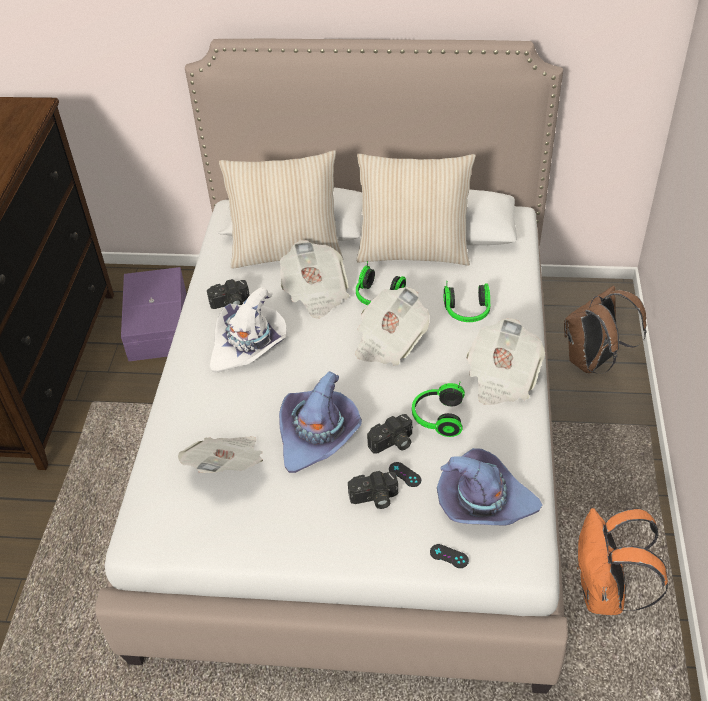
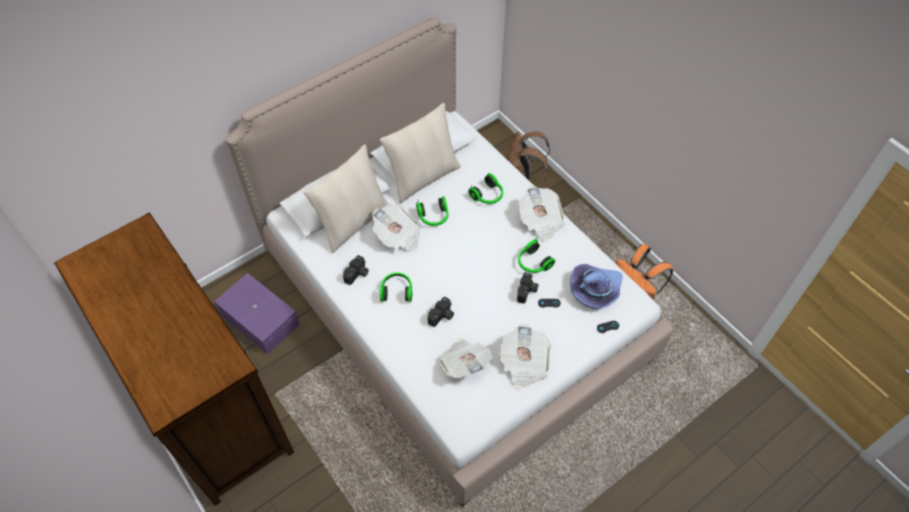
camera: 45 degrees left, 10 degrees up
white hat [210,287,287,373] -> headphones [380,272,412,302]
purple hat [279,371,362,473] -> none
camera [348,471,398,509] -> camera moved to [428,297,454,327]
newspaper [355,287,430,366] -> newspaper moved to [499,324,551,389]

